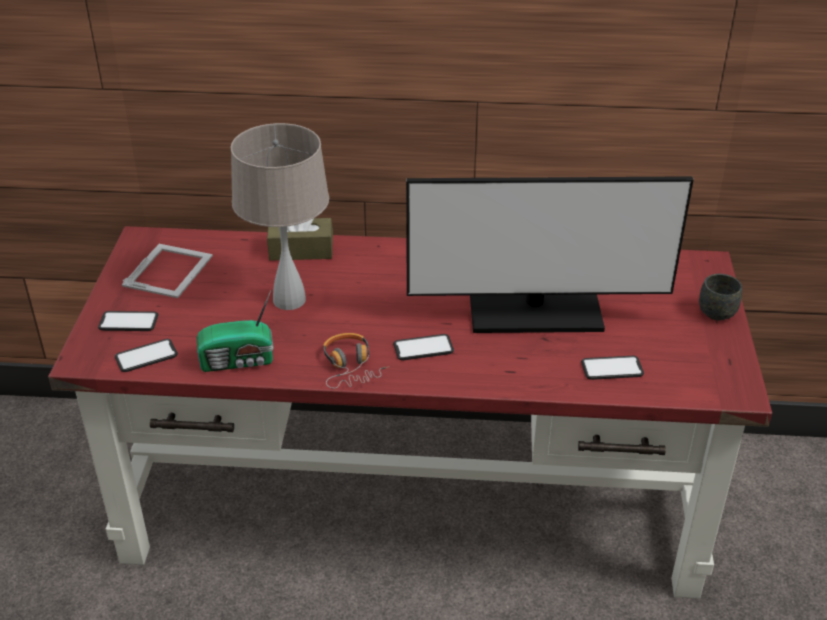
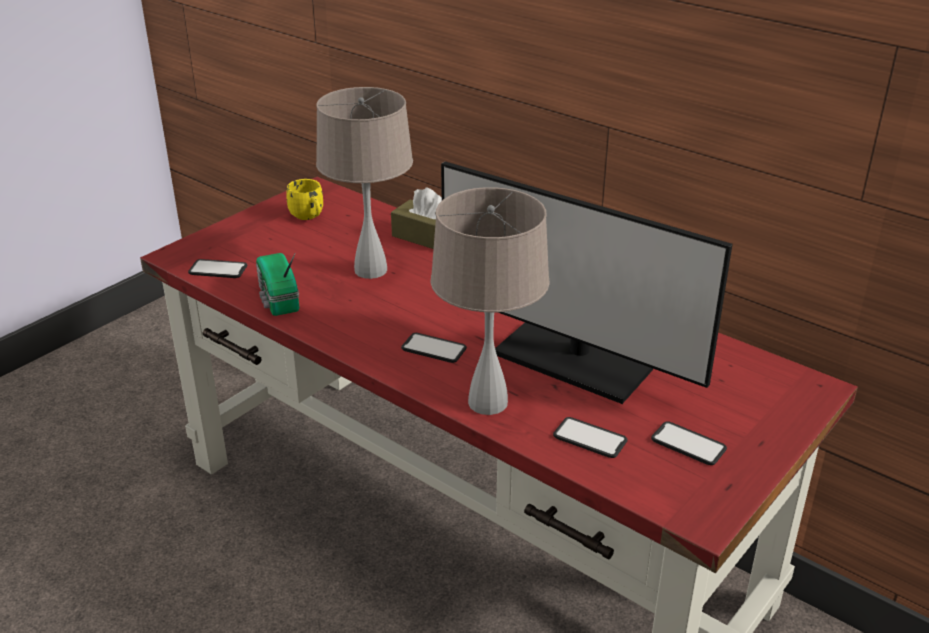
camera: 35 degrees right, 5 degrees down
phone [98,311,158,331] -> phone moved to [651,421,727,465]
picture frame [122,244,213,298] -> yellow mug [286,179,323,220]
radio [197,291,274,372] -> radio turned 45 degrees clockwise [256,253,300,316]
headphones [323,333,389,389] -> none
grey mug [699,274,742,321] -> none
none -> beige table lamp [430,187,550,415]

